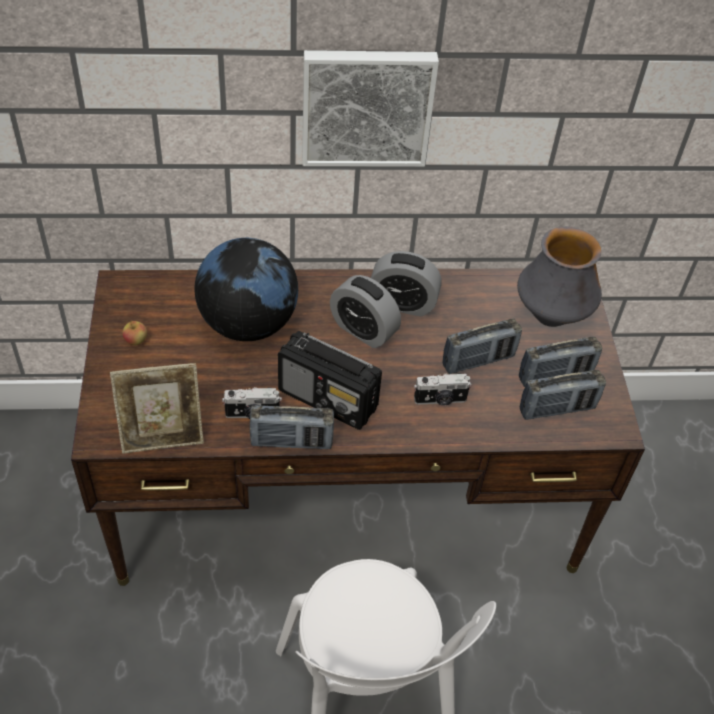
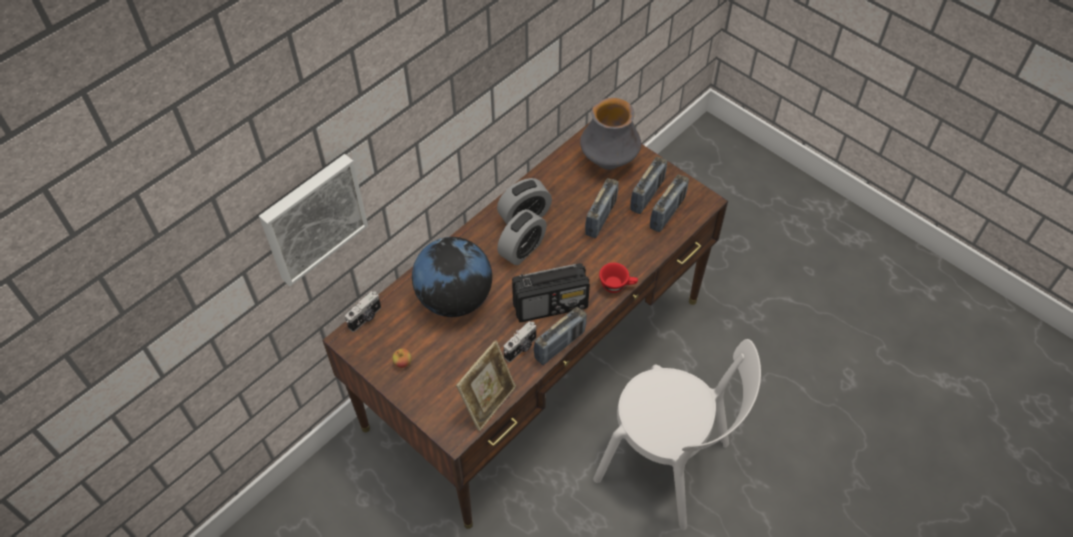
camera: 40 degrees left, 5 degrees up
picture [302,50,439,167] -> picture moved to [259,154,368,286]
alarm clock [330,275,401,348] -> alarm clock turned 45 degrees counterclockwise [497,209,547,265]
camera [414,373,471,406] -> camera moved to [345,291,381,332]
none -> red cup [599,263,638,293]

